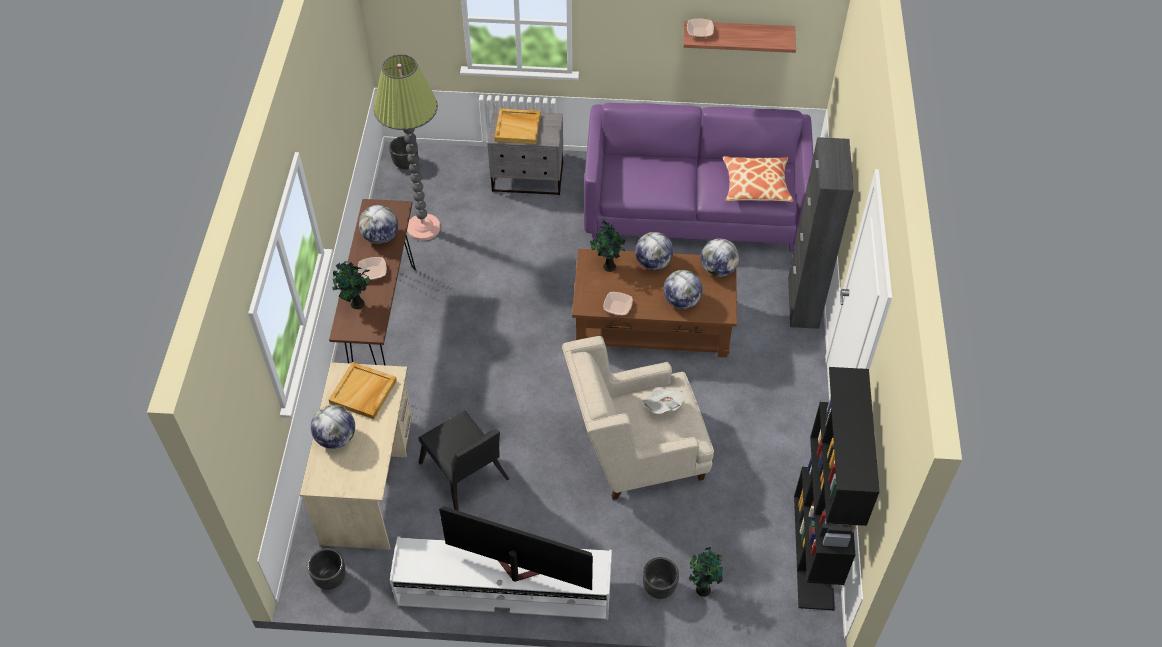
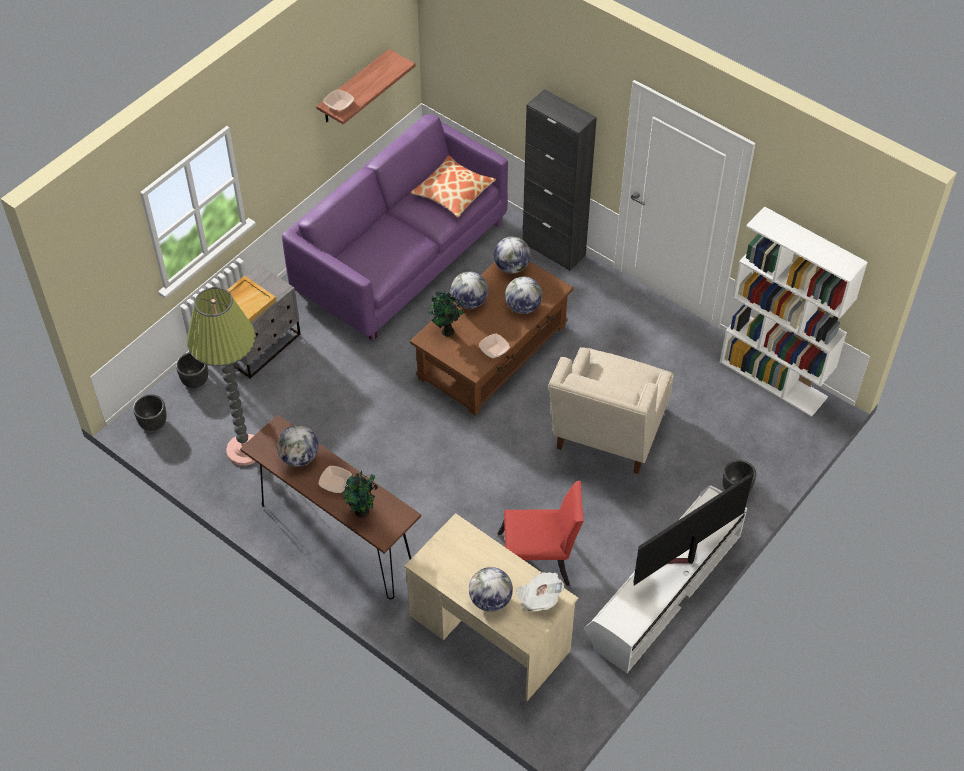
camera: 55 degrees left, 0 degrees up
black planter [308,548,346,590] -> black planter moved to [176,352,208,388]
beige tray [329,362,397,419] -> none
black chair [419,410,509,511] -> red chair [498,481,584,586]
newspaper [642,387,687,414] -> newspaper moved to [516,572,564,612]
potted plant [689,547,723,597] -> none
black bookcase [794,367,879,610] -> white bookcase [720,206,868,417]

